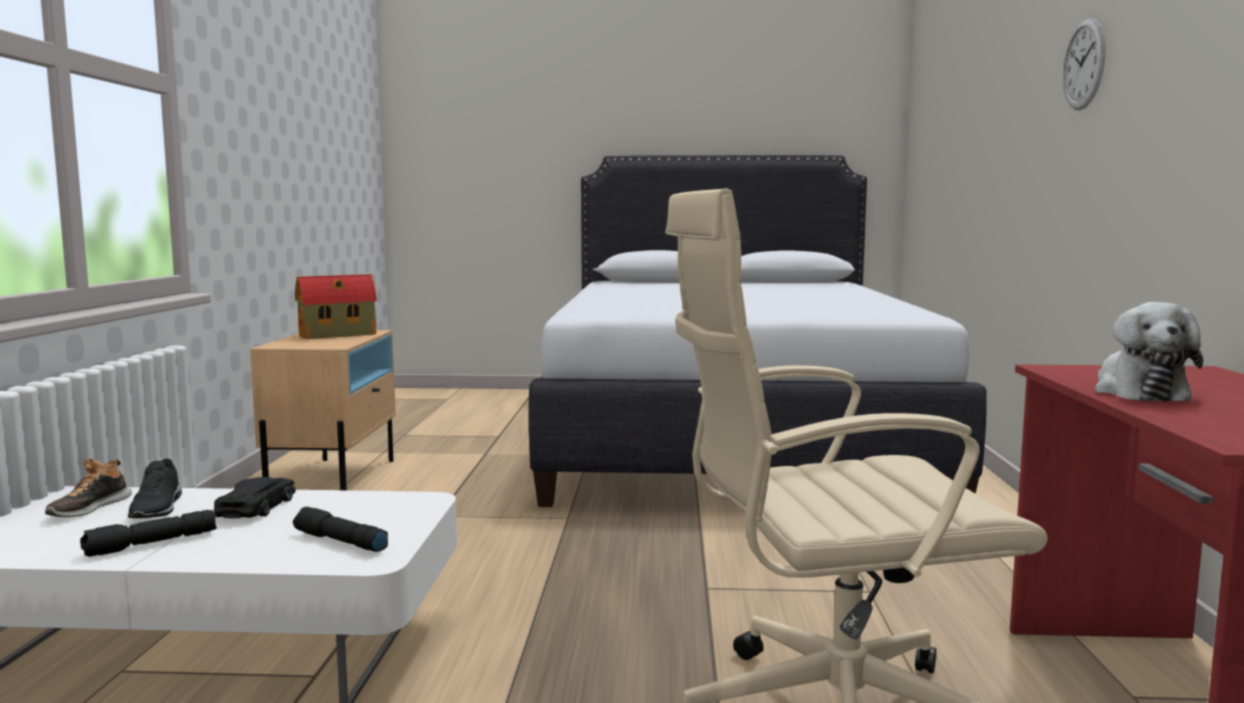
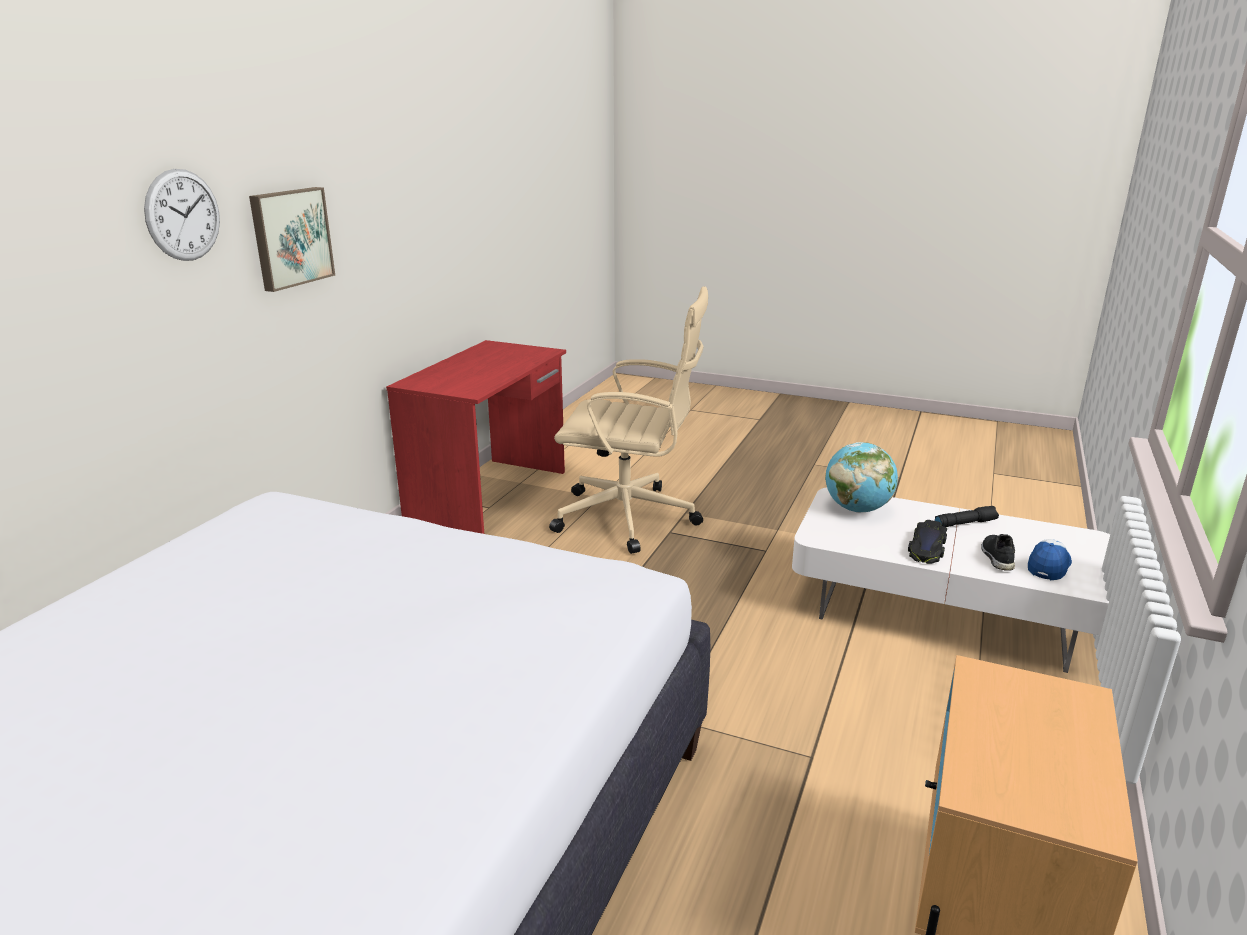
camera: 160 degrees left, 15 degrees up
shoe [45,458,132,517] -> cap [1028,539,1072,580]
black flashlight [293,507,388,552] -> globe [825,442,898,513]
toy house [295,274,377,339] -> none
plush toy [1095,302,1203,402] -> none
none -> picture [249,187,335,292]

